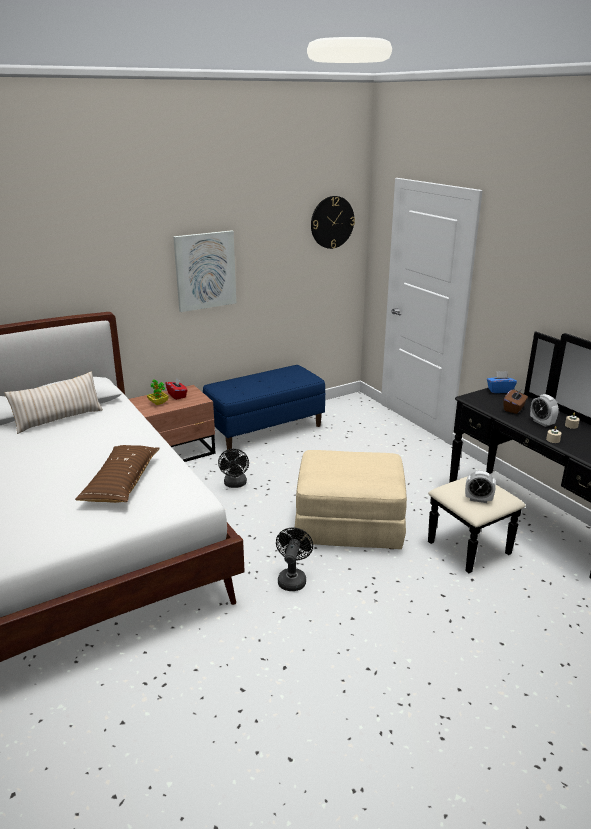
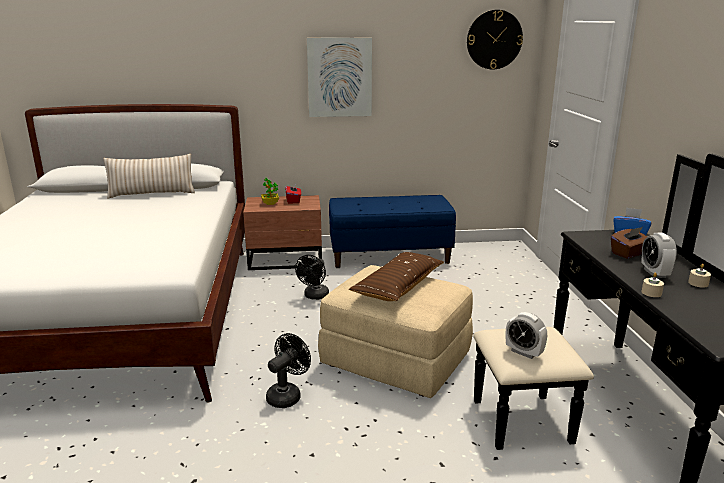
camera: 25 degrees right, 5 degrees down
brown pillow [75,445,160,503] -> brown pillow moved to [349,252,444,301]

